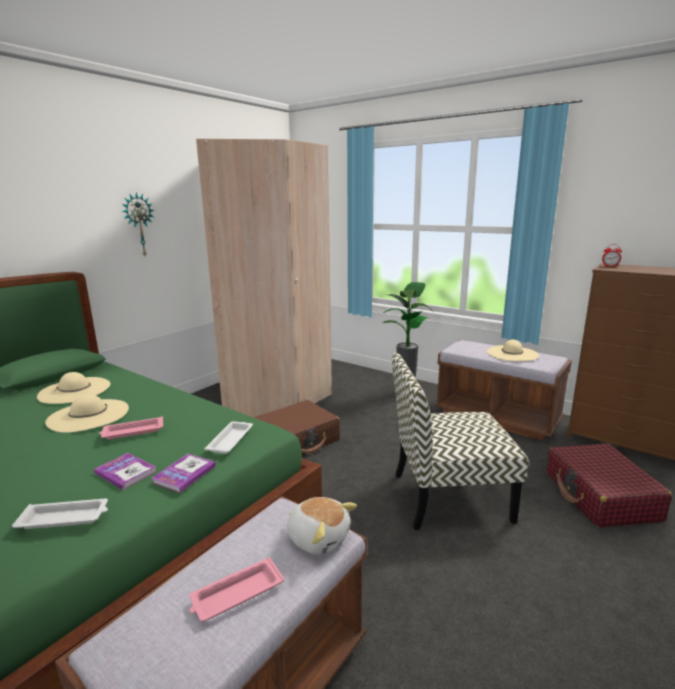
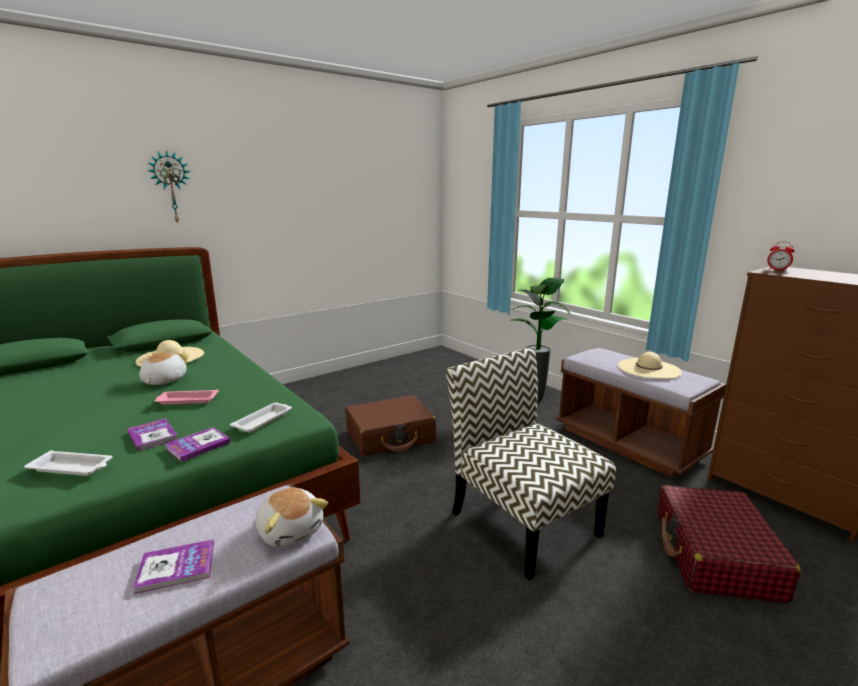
camera: 15 degrees right, 0 degrees up
beige hat [45,394,129,433] -> plush toy [139,352,189,385]
wall clock [122,192,155,256] -> wall clock moved to [147,150,191,224]
pink tray [190,557,284,622] -> book [133,540,214,594]
beige wardrobe [196,139,332,417] -> none
chair [392,353,529,530] -> chair turned 45 degrees clockwise [446,348,616,580]

